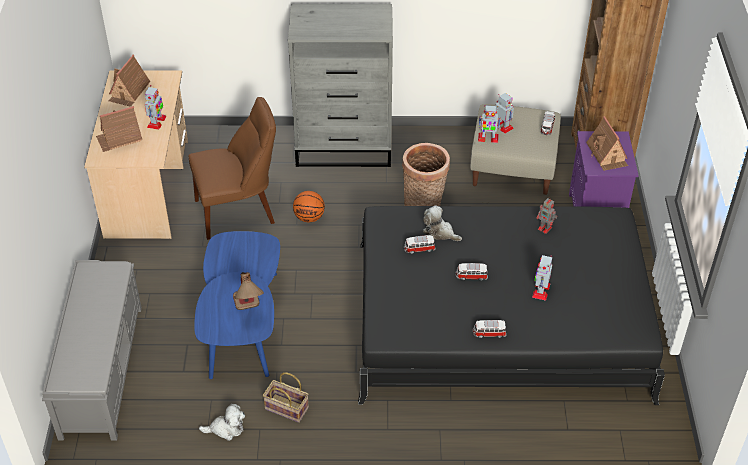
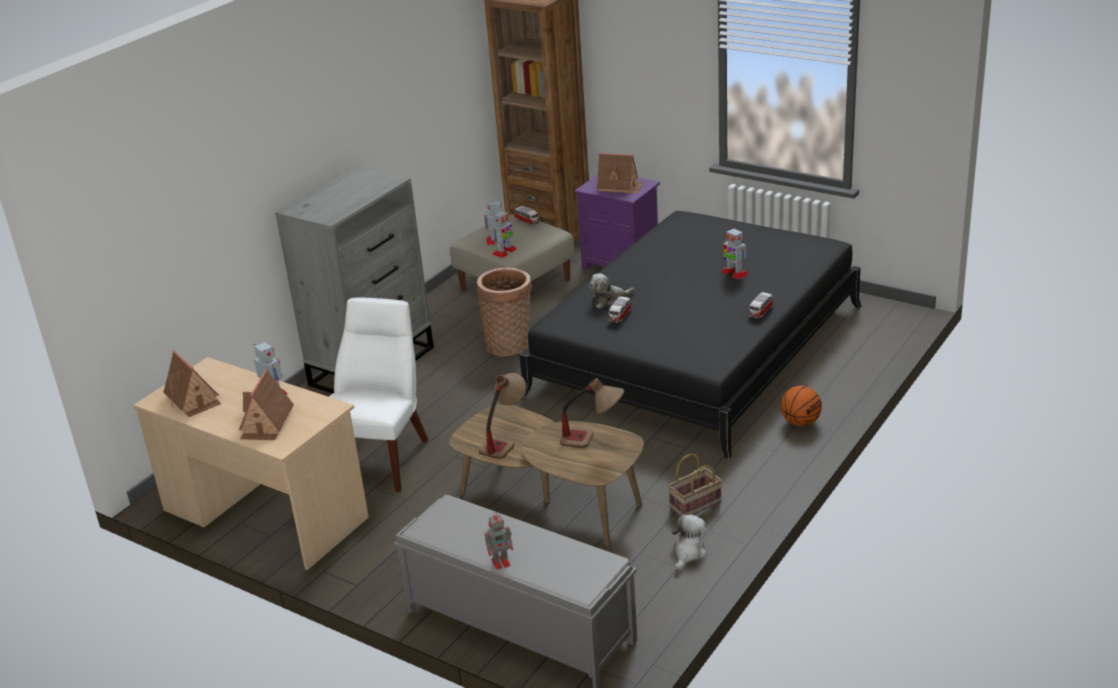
camera: 55 degrees left, 15 degrees down
brown chair [189,97,276,240] -> white chair [329,297,429,492]
blue coffee table [194,231,280,379] -> brown coffee table [449,404,644,547]
basketball [293,191,325,222] -> basketball moved to [781,386,822,426]
toy car [455,263,488,281] -> none
toy robot [536,197,557,234] -> toy robot moved to [485,512,513,570]
none -> table lamp [479,373,526,459]

